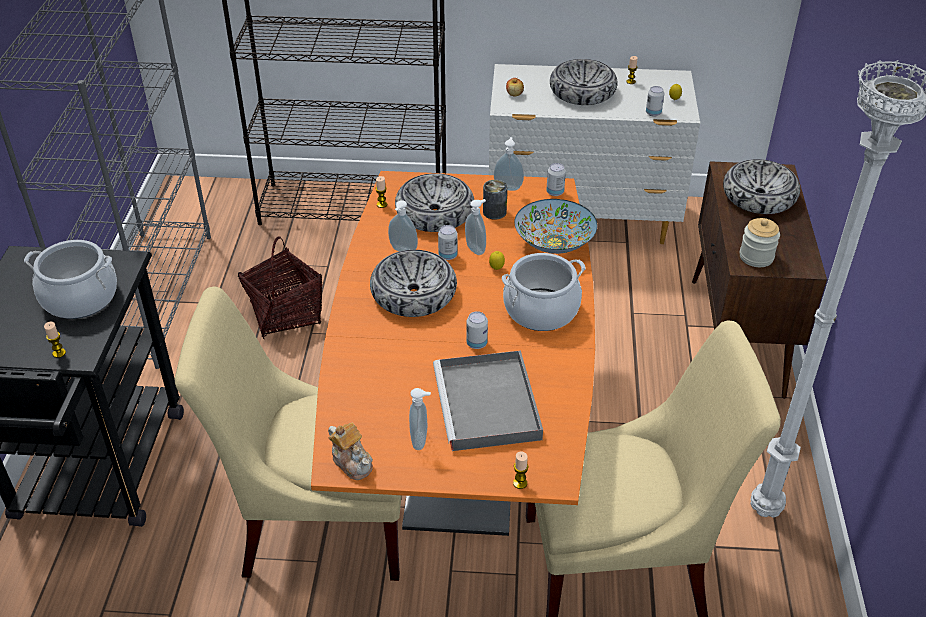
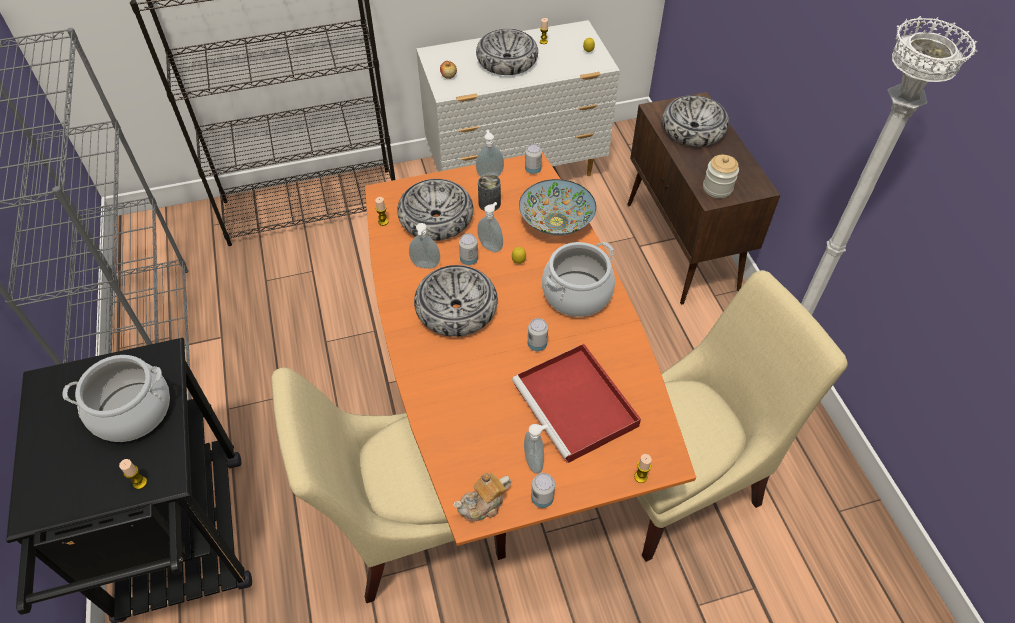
camera: 20 degrees left, 10 degrees up
basket [238,237,322,339] -> none
teapot [328,422,373,480] -> teapot turned 120 degrees clockwise [453,473,511,522]
grey tray [433,350,543,451] -> red tray [512,344,641,464]
can [646,86,664,117] -> can moved to [531,473,555,508]

